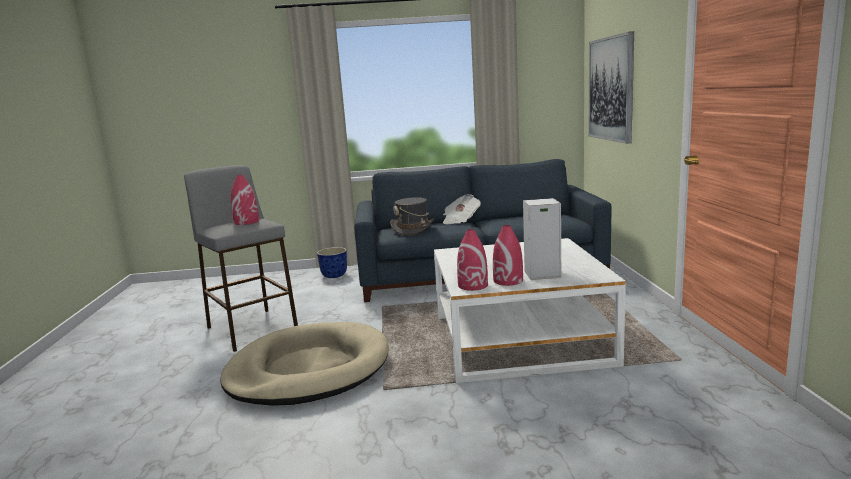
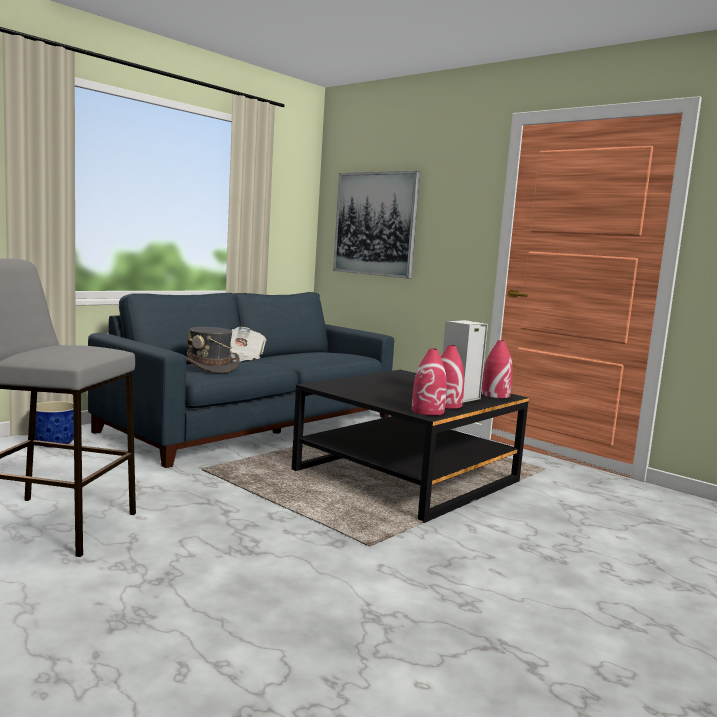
camera: 45 degrees left, 5 degrees down
beige dog bed [220,322,389,406] -> none
red vase [231,175,259,225] -> red vase moved to [481,340,513,398]
white coffee table [434,238,626,383] -> black coffee table [292,370,529,523]

